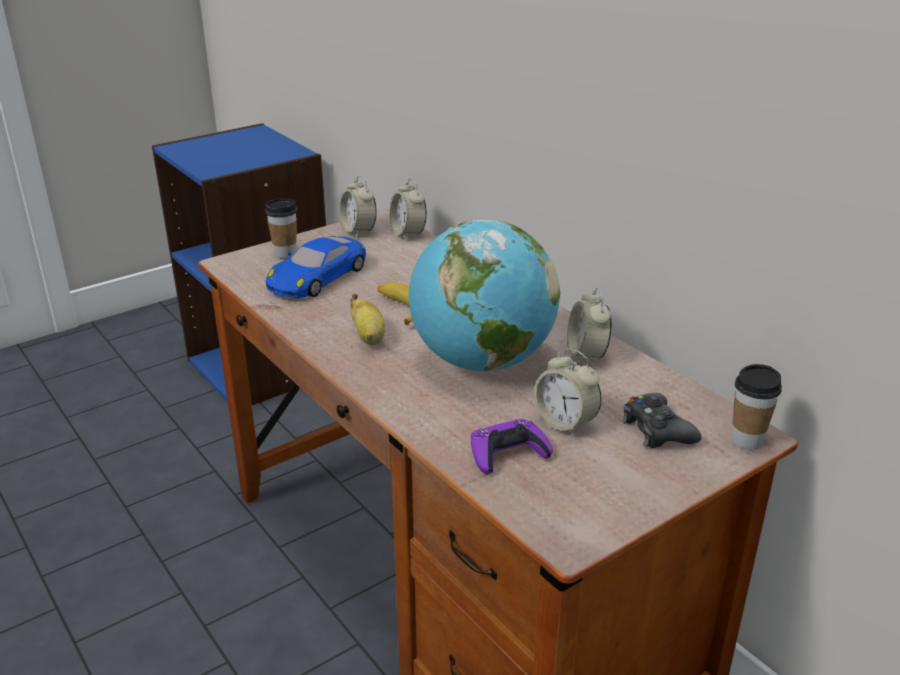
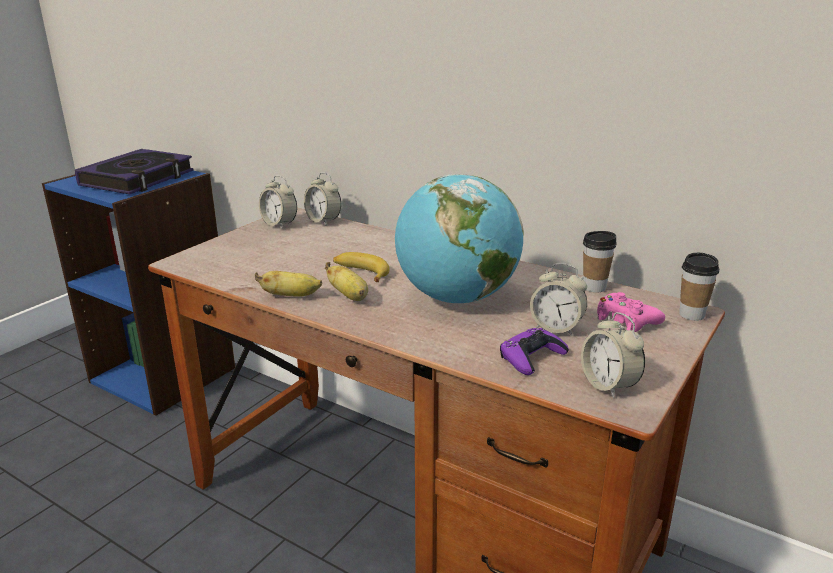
camera: 20 degrees left, 5 degrees down
cup [265,198,297,258] -> cup moved to [583,231,617,293]
blue toy car [266,236,366,298] -> none
alarm clock [567,287,612,365] -> alarm clock moved to [581,312,645,398]
black game controller [622,393,701,448] -> pink game controller [597,292,665,332]
none -> book [75,149,193,194]
none -> banana [255,271,322,297]

